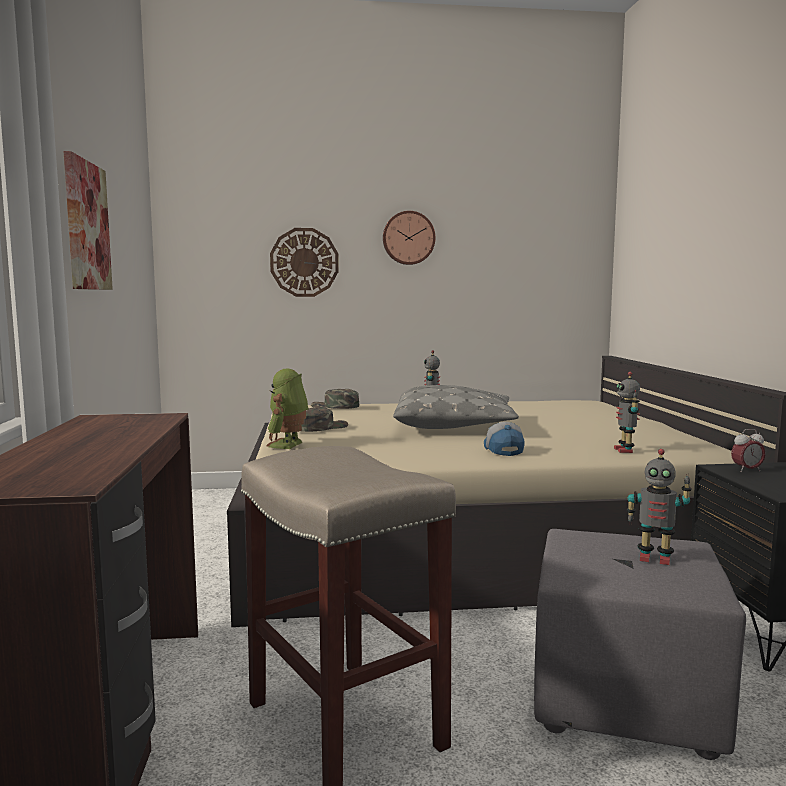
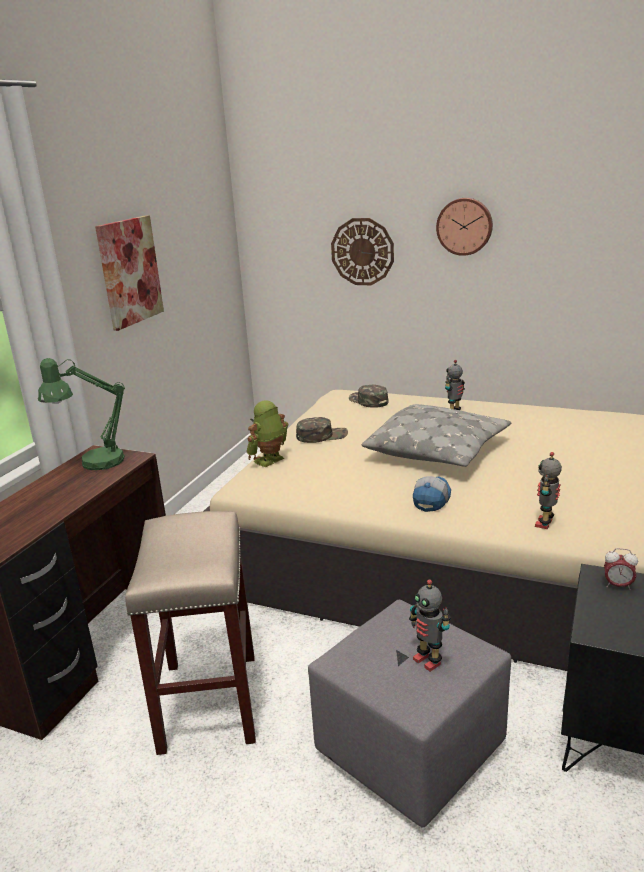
camera: 30 degrees right, 15 degrees up
none -> green table lamp [38,358,125,470]

